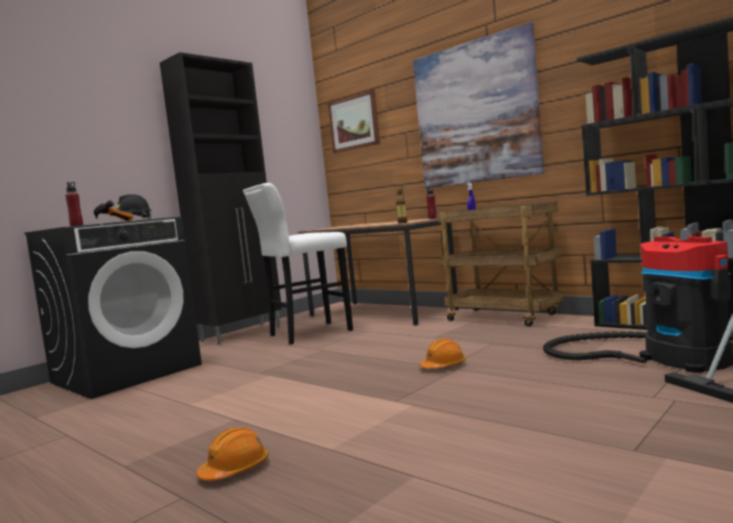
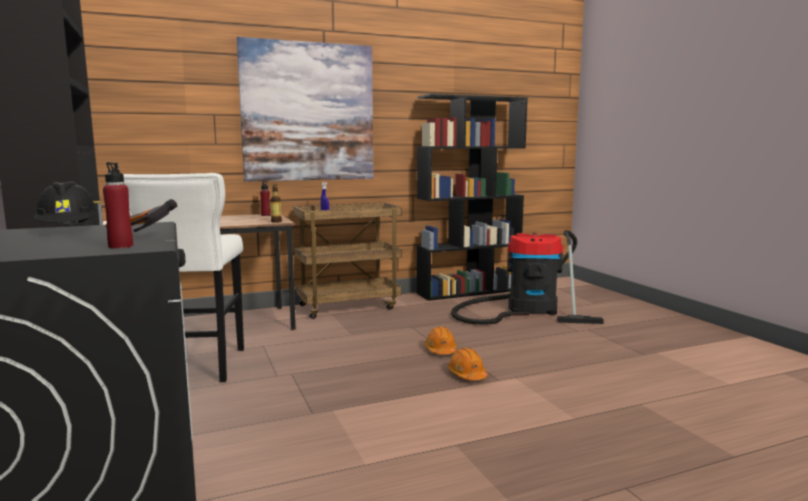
camera: 65 degrees left, 5 degrees up
orange hard hat [196,427,269,481] -> orange hard hat moved to [448,348,488,380]
picture [328,90,380,153] -> none

